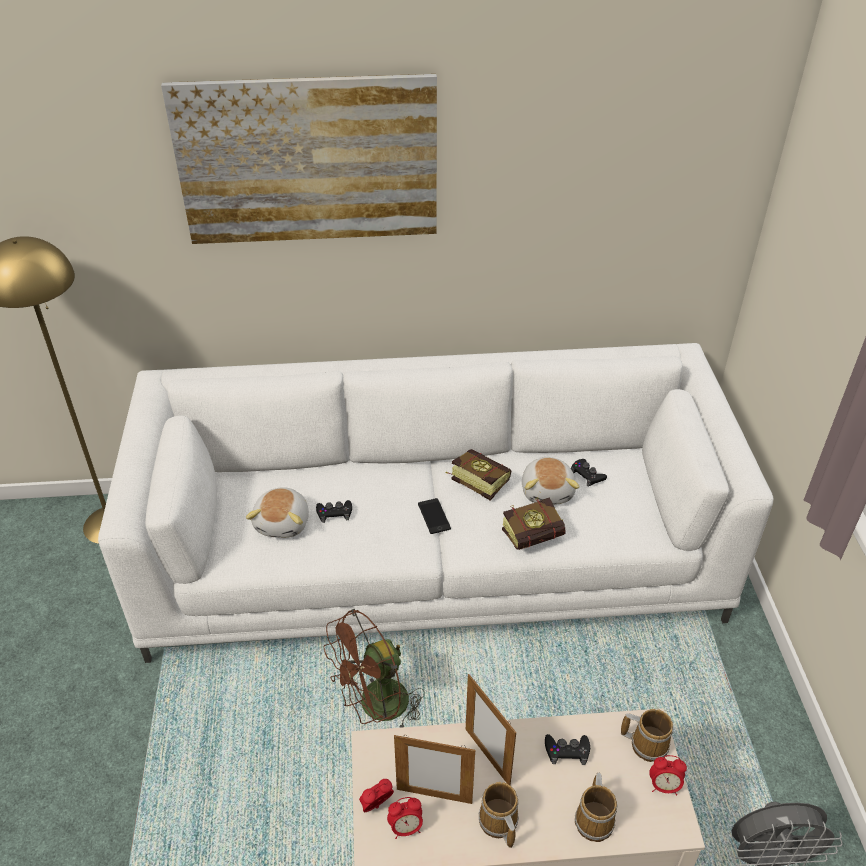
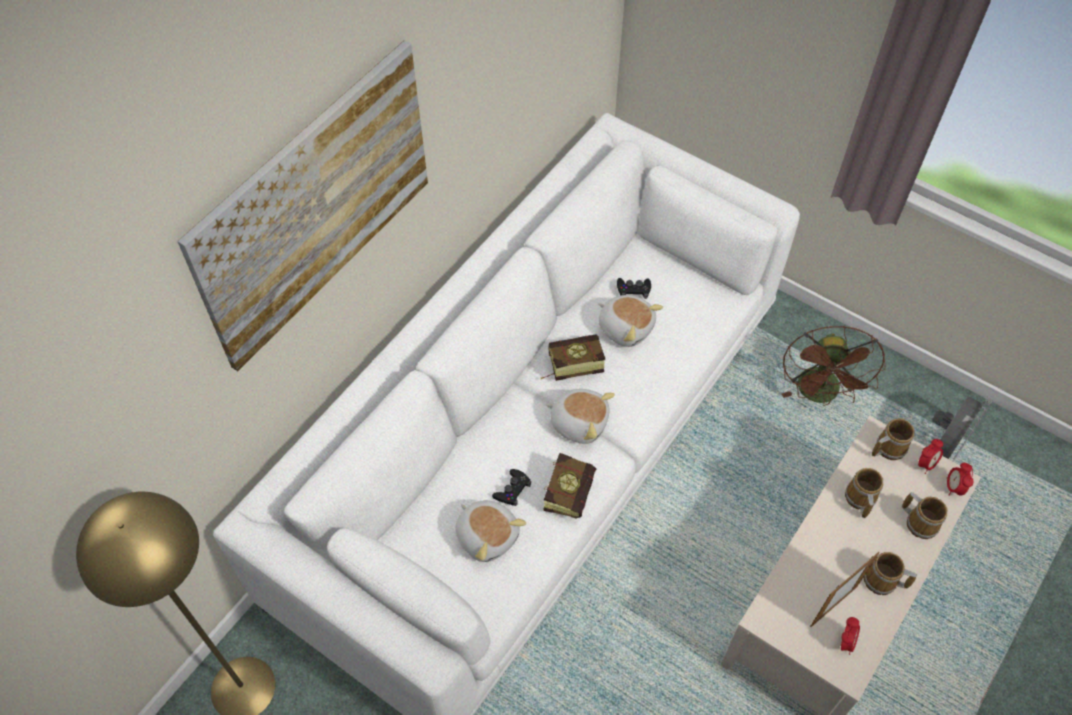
camera: 50 degrees left, 15 degrees up
brown fan [323,609,425,728] -> brown fan moved to [781,326,886,406]
alarm clock [359,779,394,812] -> alarm clock moved to [947,463,973,496]
phone [418,498,451,534] -> plush toy [546,389,615,444]
picture frame [466,674,516,785] -> none
book [502,498,566,550] -> book moved to [543,453,596,519]
black game controller [545,734,590,765] -> mug [845,468,883,518]

